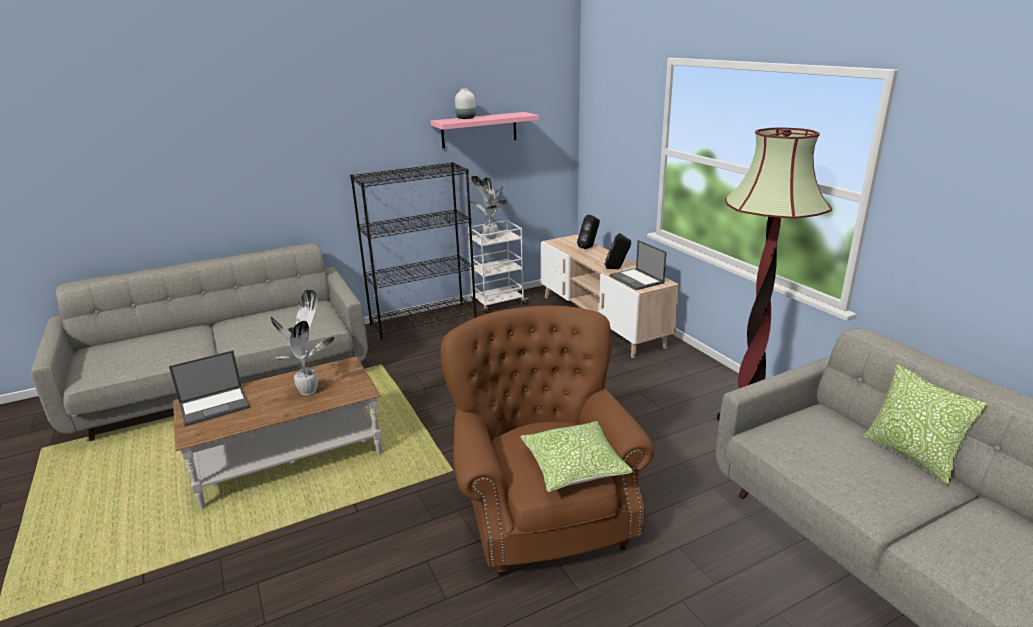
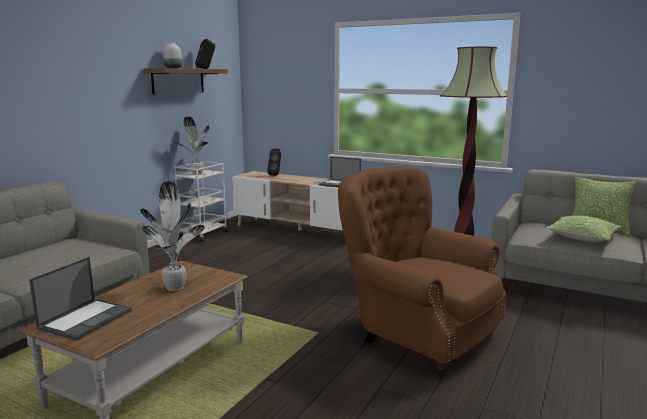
camera: 35 degrees left, 10 degrees down
black bookcase [350,162,476,340] -> none
pink shelf [430,112,539,148] -> brown shelf [143,68,228,95]
pillow [520,421,633,492] -> pillow moved to [545,215,622,242]
black speaker [604,233,631,269] -> black speaker moved to [195,39,215,69]

